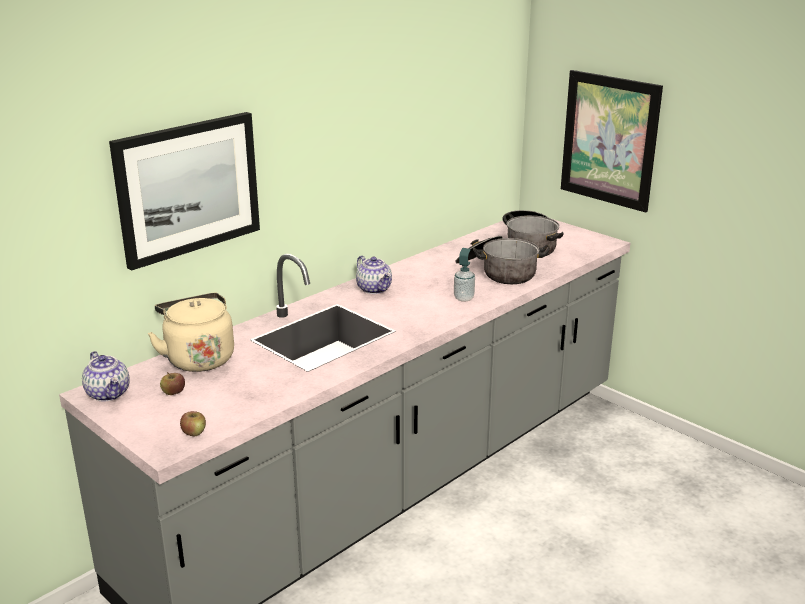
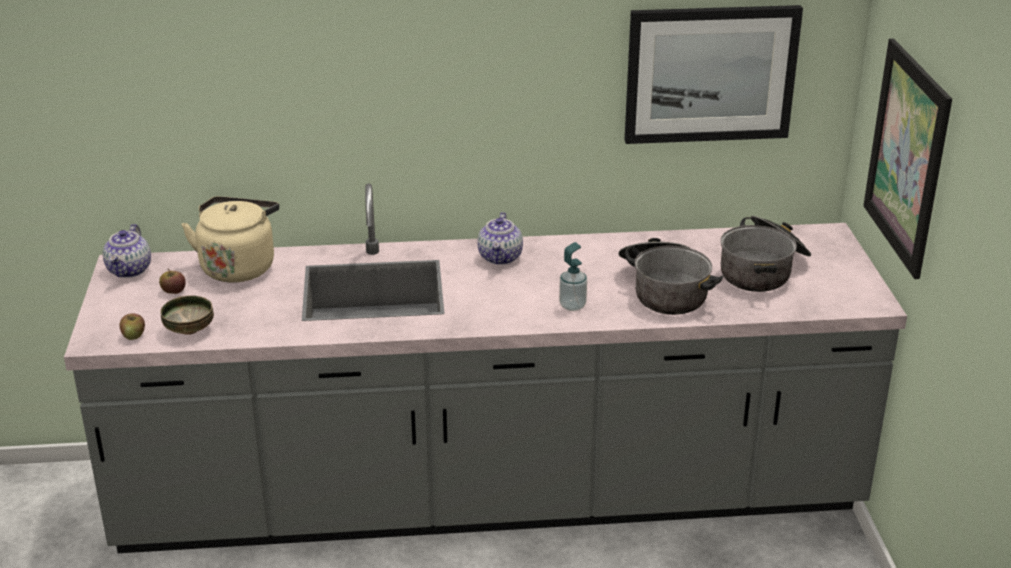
camera: 40 degrees right, 5 degrees up
picture [109,112,260,271] -> picture moved to [624,5,803,144]
none -> bowl [160,296,214,335]

